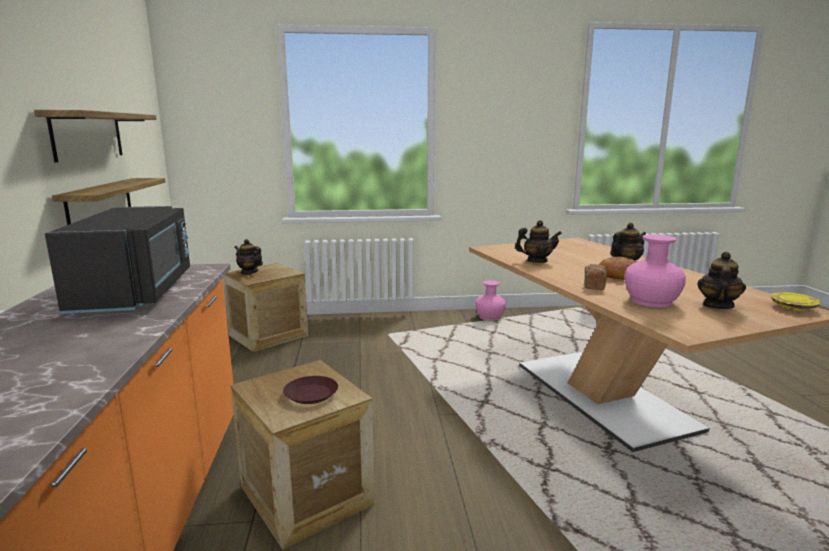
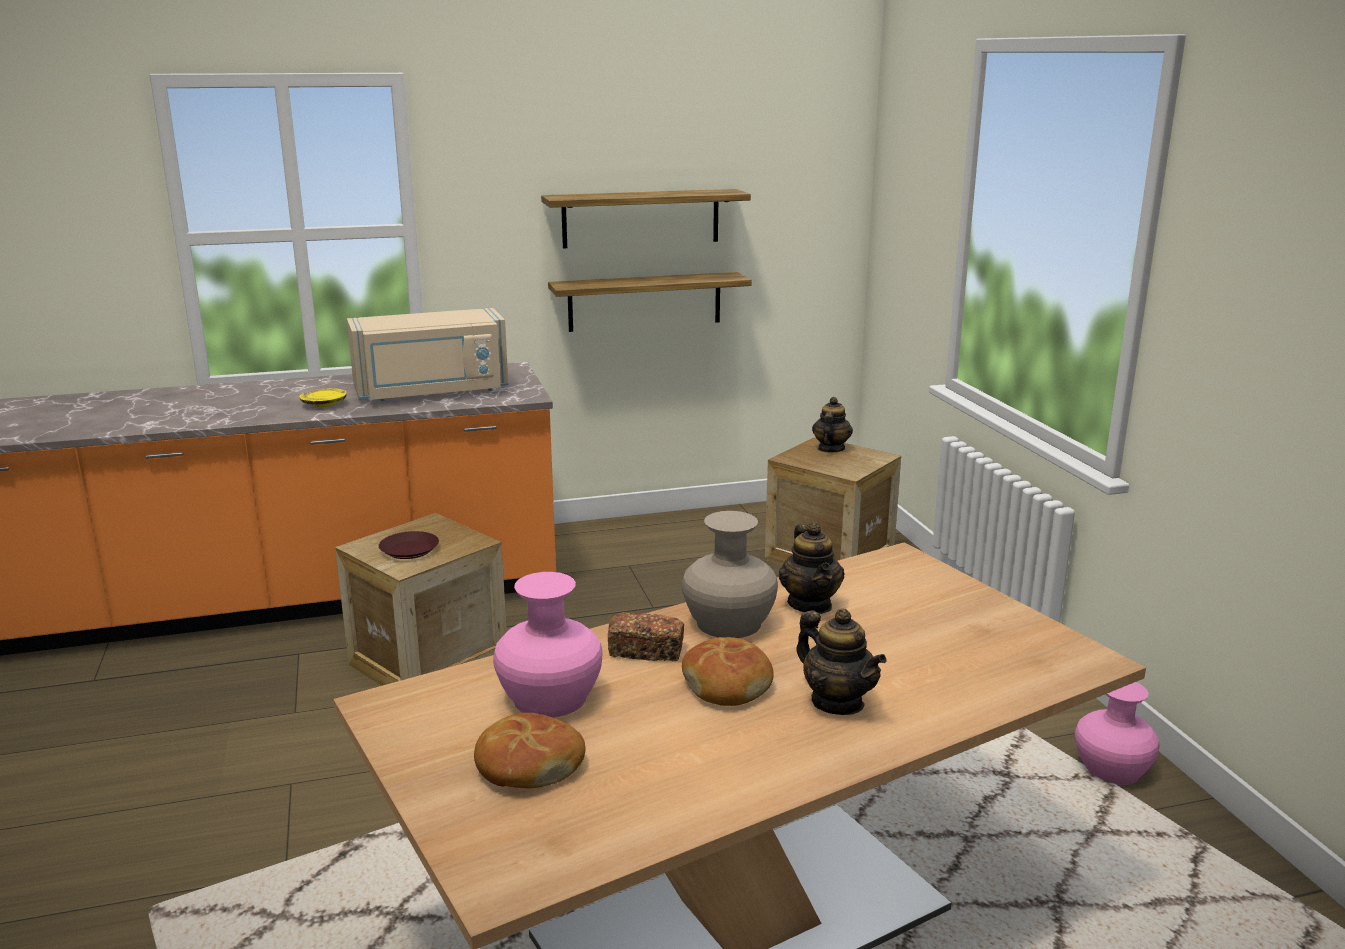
camera: 80 degrees right, 5 degrees up
black microwave [45,206,190,314] -> beige microwave [347,308,509,401]
teapot [698,252,746,309] -> bread [474,713,585,788]
yellow plate [771,292,821,311] -> yellow plate moved to [299,388,347,408]
none -> beige vase [682,511,778,638]

